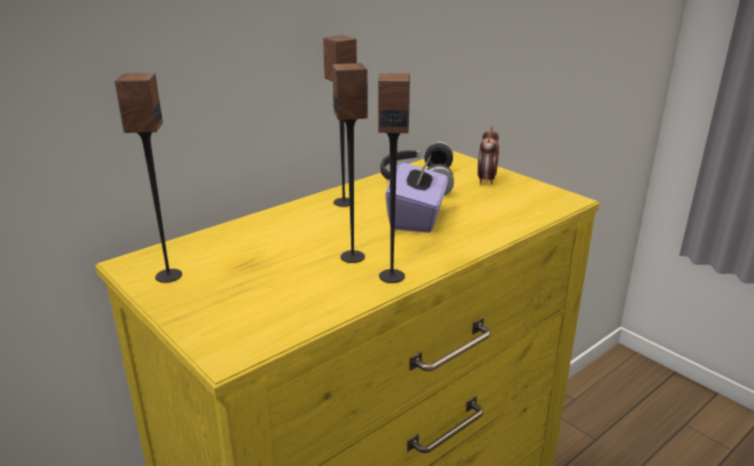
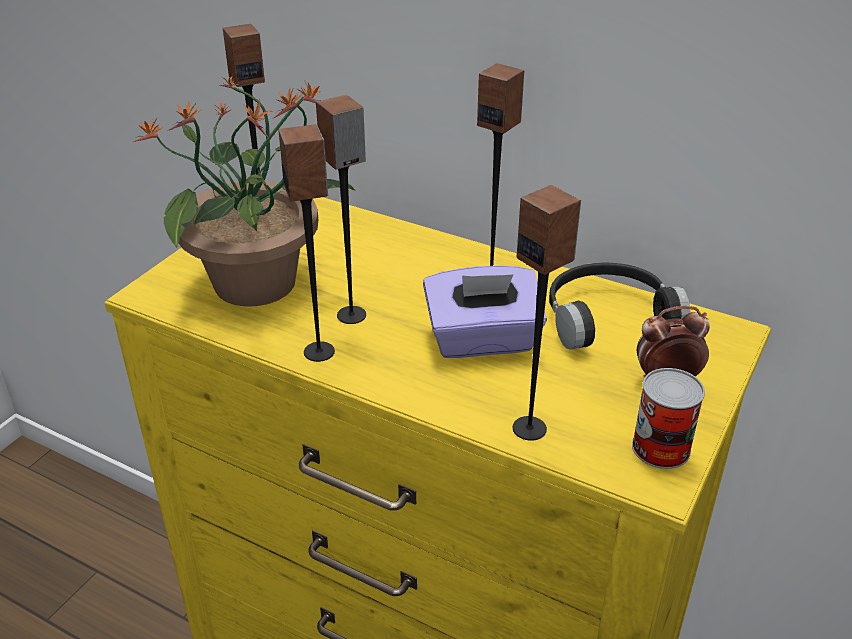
camera: 70 degrees right, 10 degrees up
none -> potted plant [133,75,356,307]
none -> speaker [513,185,581,441]
none -> can [632,368,705,469]

